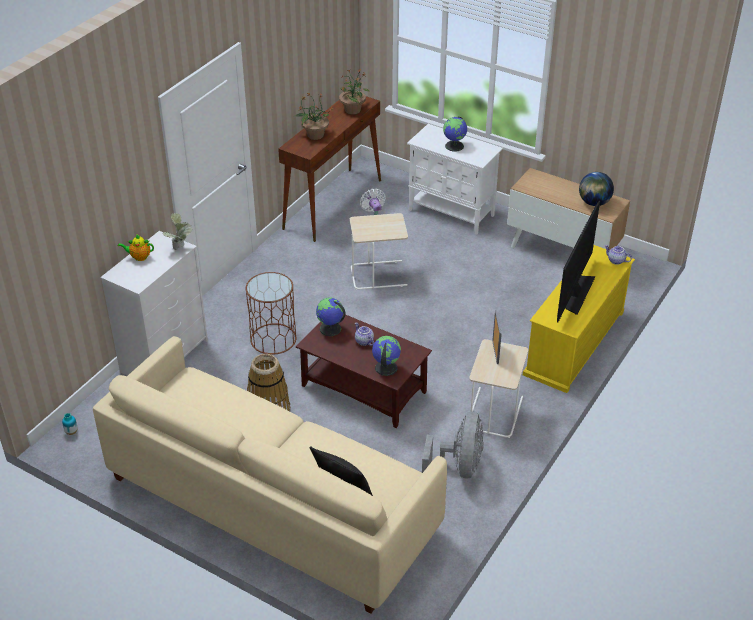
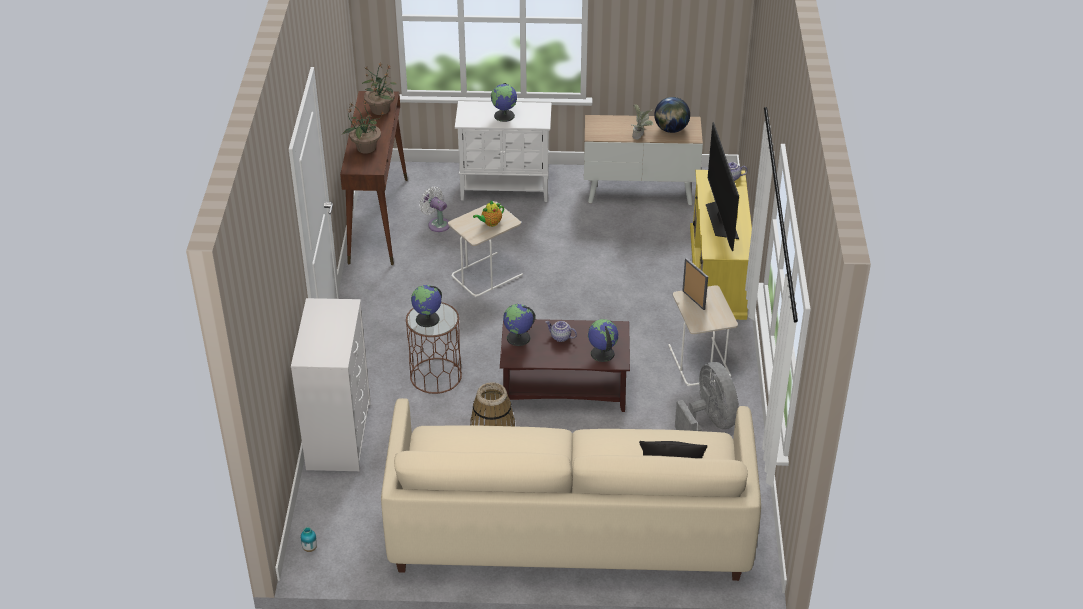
camera: 30 degrees left, 0 degrees up
teapot [118,235,154,261] -> teapot moved to [473,200,504,227]
potted plant [163,213,192,250] -> potted plant moved to [631,104,653,140]
none -> globe [411,285,442,327]

